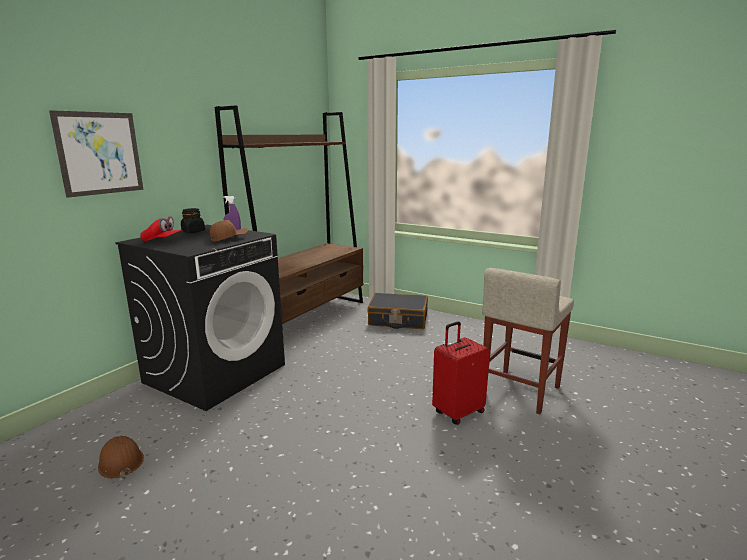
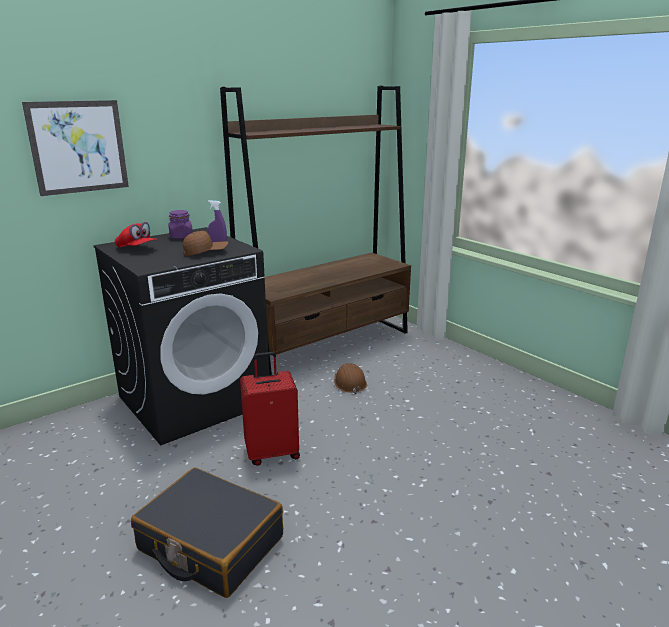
camera: 20 degrees right, 5 degrees up
brown hard hat [98,436,144,479] -> brown hard hat moved to [334,363,367,394]
black jar [181,208,205,233] -> purple jar [168,210,193,239]
black suitcase [367,293,428,329] -> black suitcase moved to [131,467,283,598]
red suitcase [432,321,490,425] -> red suitcase moved to [240,352,300,466]
beige stool [482,268,574,414] -> none

